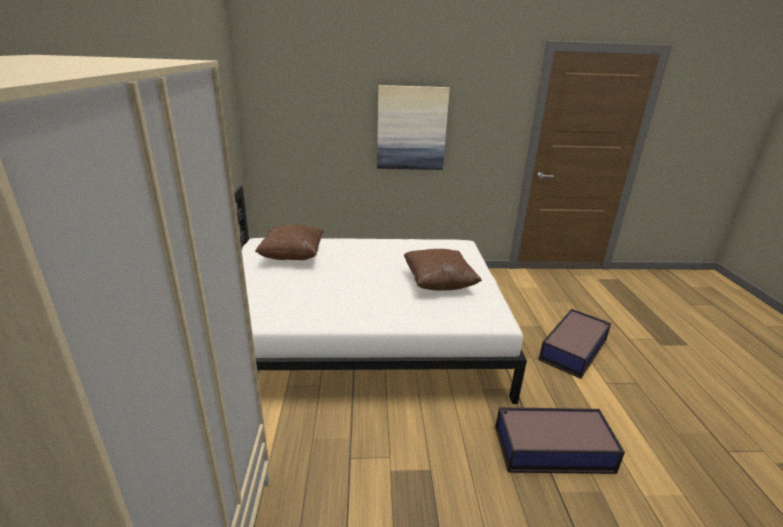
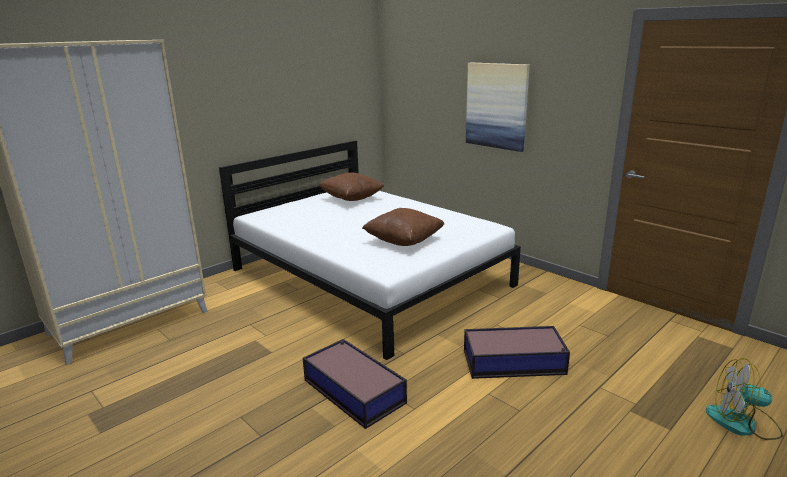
camera: 50 degrees right, 5 degrees down
none -> fan [706,358,783,440]

